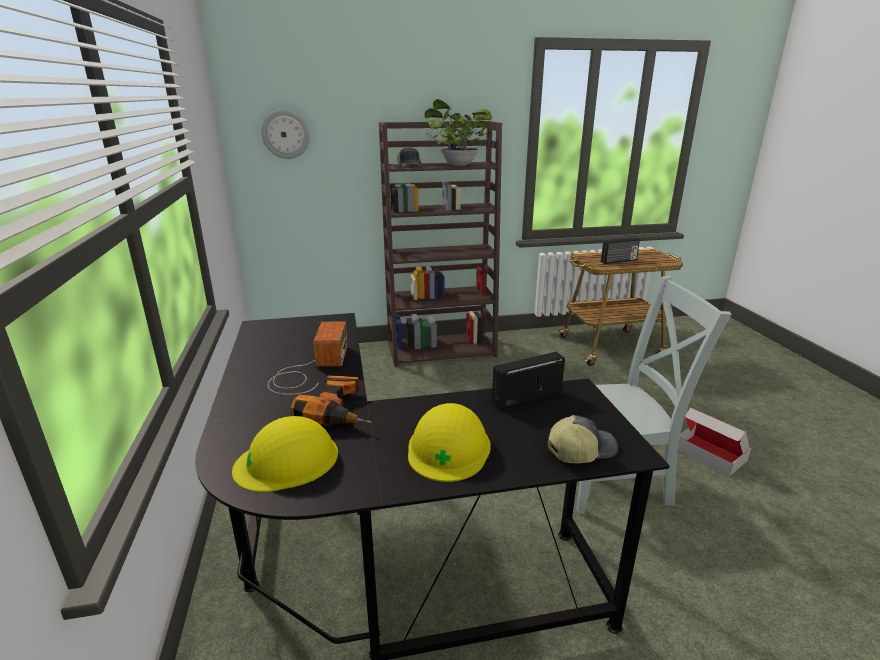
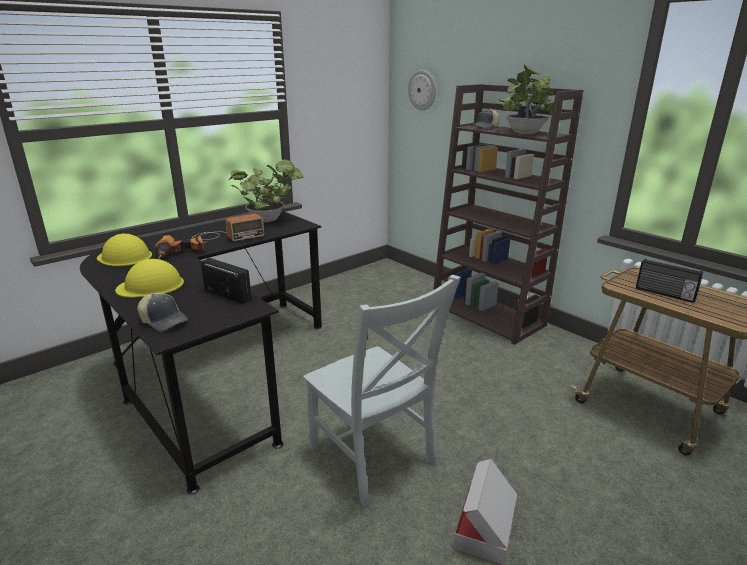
camera: 60 degrees right, 0 degrees up
none -> potted plant [229,159,303,222]

